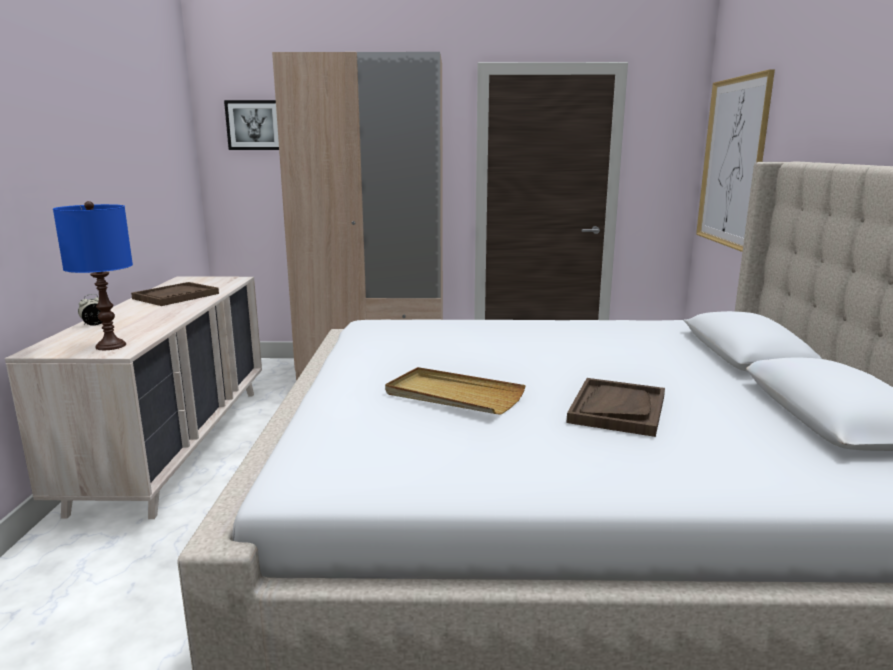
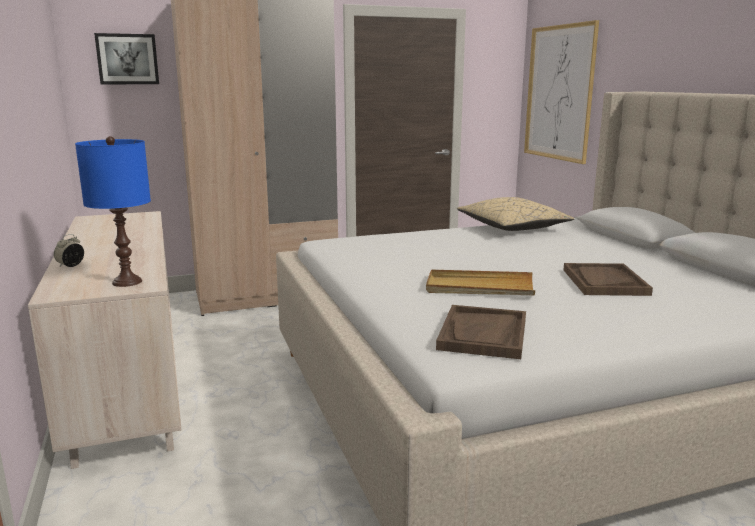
camera: 20 degrees left, 0 degrees up
brown tray [131,282,219,306] -> brown tray moved to [436,305,526,359]
none -> beige pillow [457,197,575,231]

